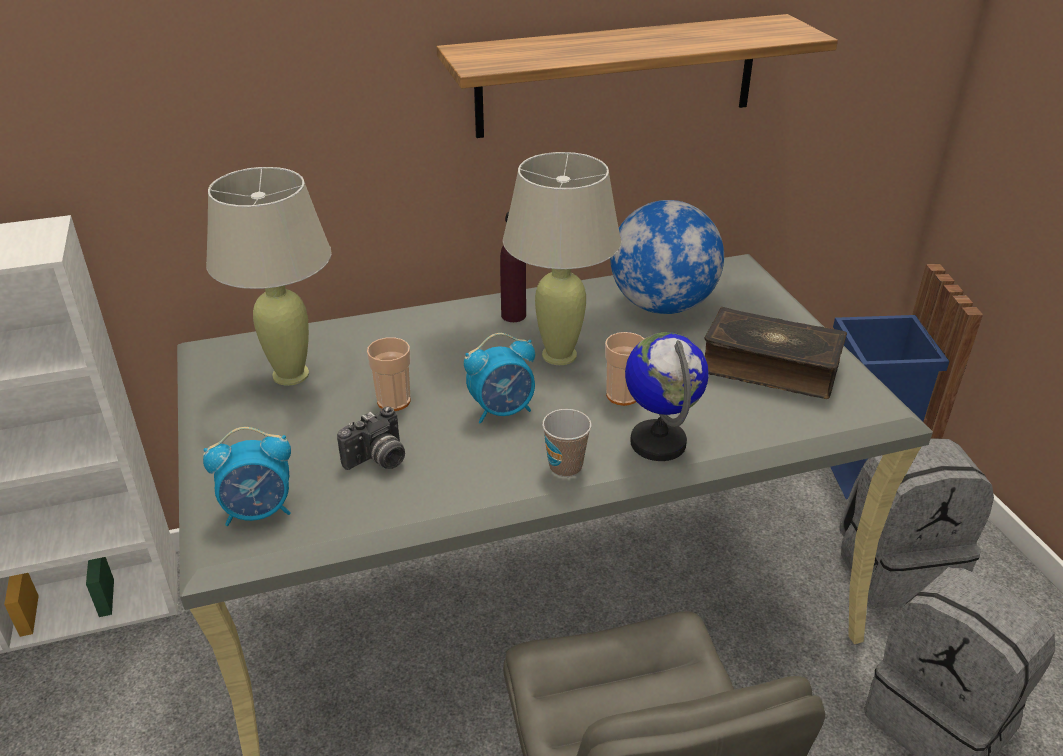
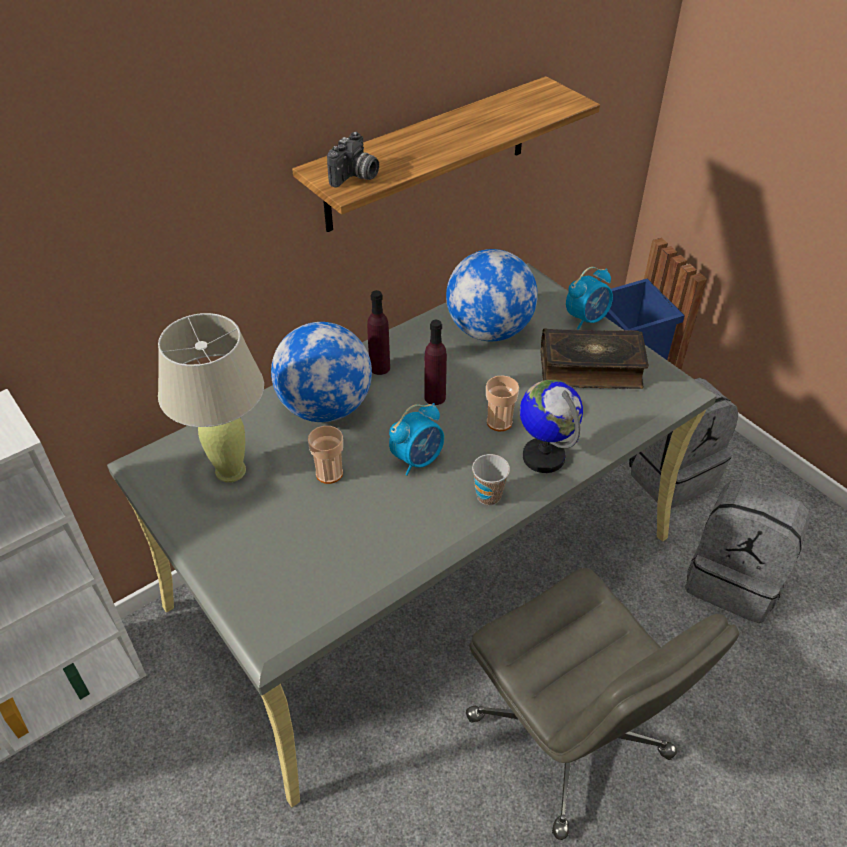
camera: 20 degrees left, 10 degrees up
alarm clock [203,427,291,526] -> alarm clock moved to [566,267,613,330]
camera [337,407,405,470] -> camera moved to [327,132,379,188]
beige table lamp [503,152,621,365] -> purple bottle [424,320,447,405]
none -> globe [271,322,372,422]

